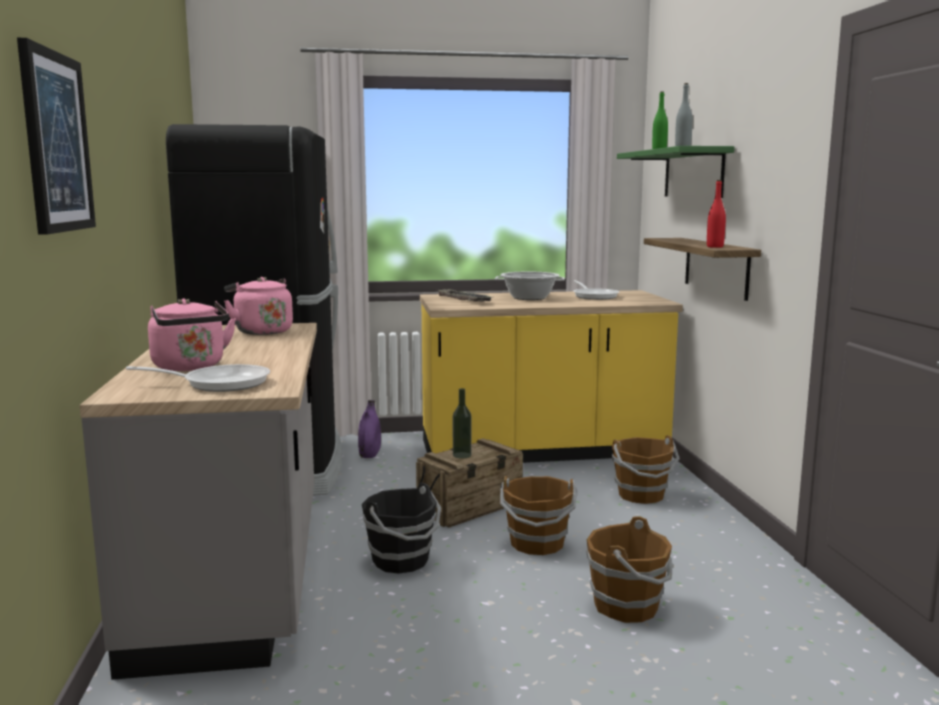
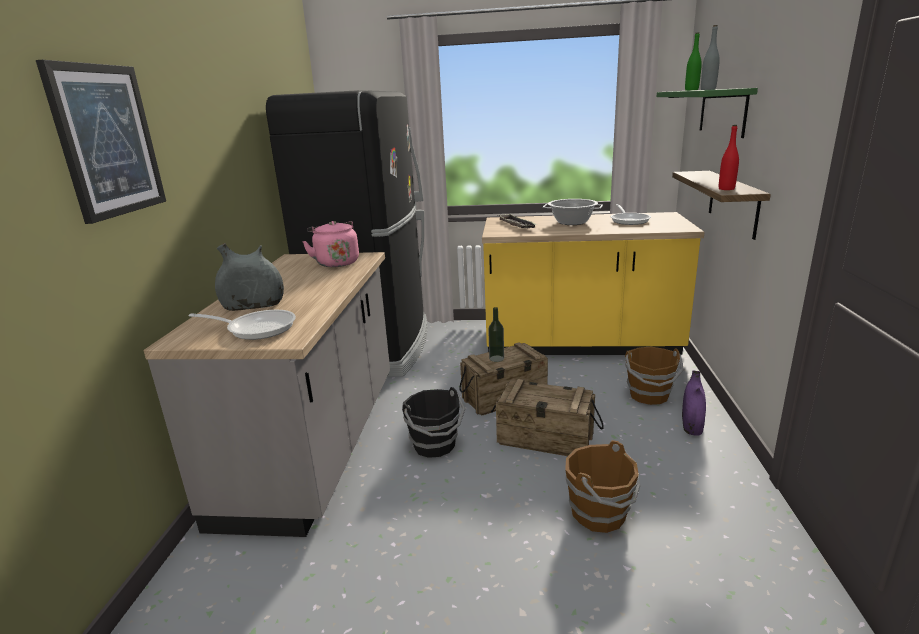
camera: 15 degrees right, 10 degrees up
pink kettle [148,298,236,371] -> grey vase [215,243,284,311]
purple vase [358,400,381,458] -> purple vase moved to [682,371,706,436]
brown bucket [500,476,577,555] -> crate [491,379,604,456]

